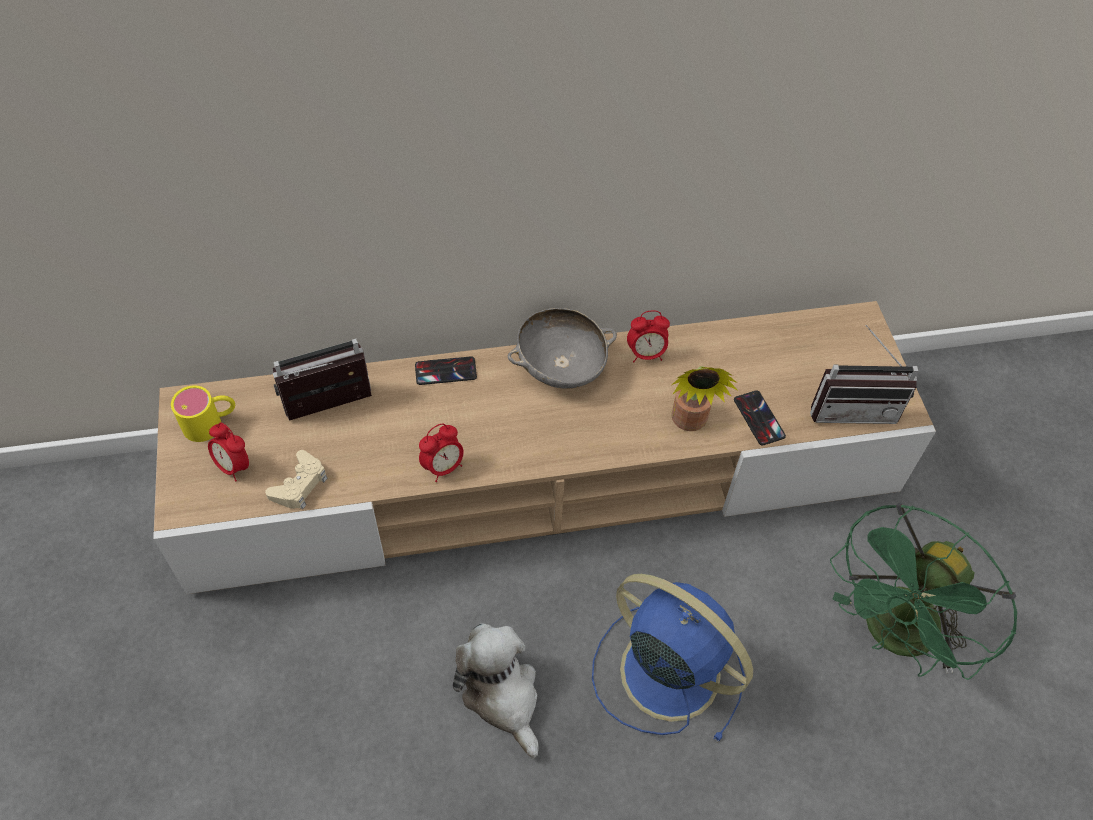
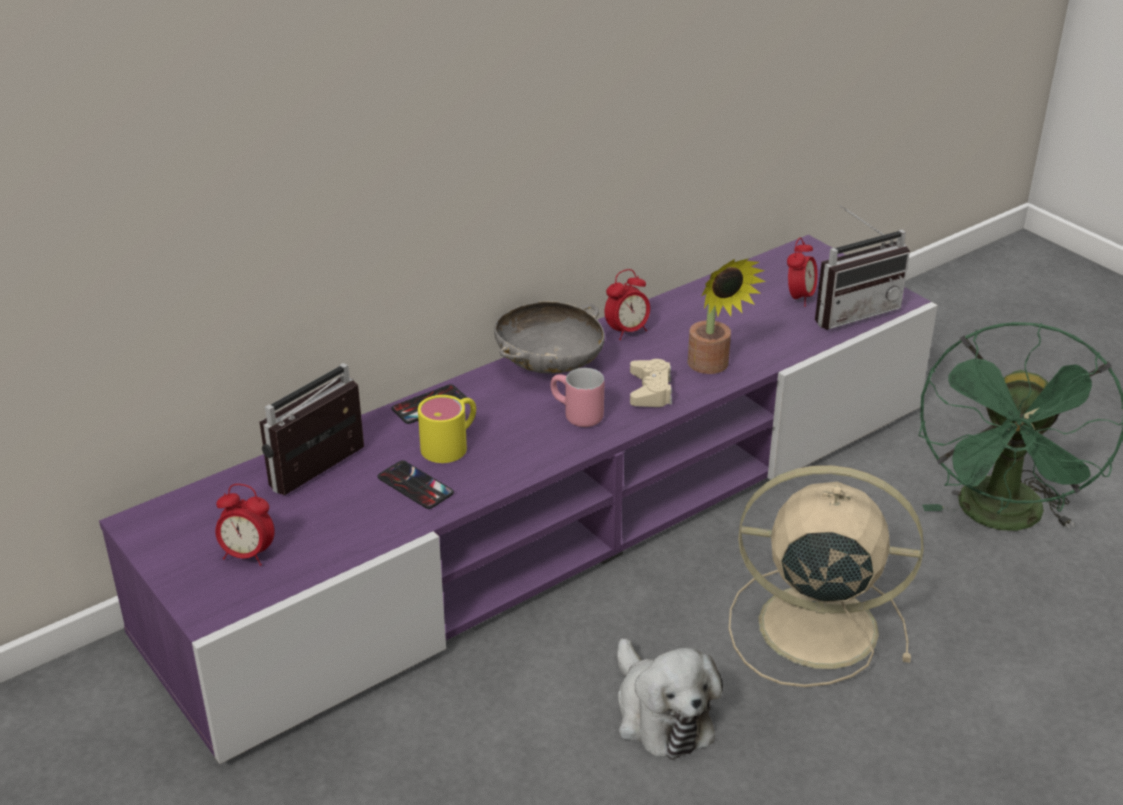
camera: 25 degrees left, 20 degrees down
beige tv stand [153,301,936,594] -> purple tv stand [99,235,938,764]
yellow mug [171,385,235,442] -> yellow mug moved to [418,395,476,463]
beige game controller [265,450,327,509] -> beige game controller moved to [630,359,672,407]
alarm clock [419,424,464,482] -> alarm clock moved to [787,238,818,307]
plush toy [453,624,539,759] -> plush toy turned 150 degrees counterclockwise [617,638,723,760]
blue fan [592,574,753,743] -> beige fan [729,465,924,687]
phone [734,390,786,445] -> phone moved to [377,460,454,509]
none -> pink mug [550,368,604,427]

